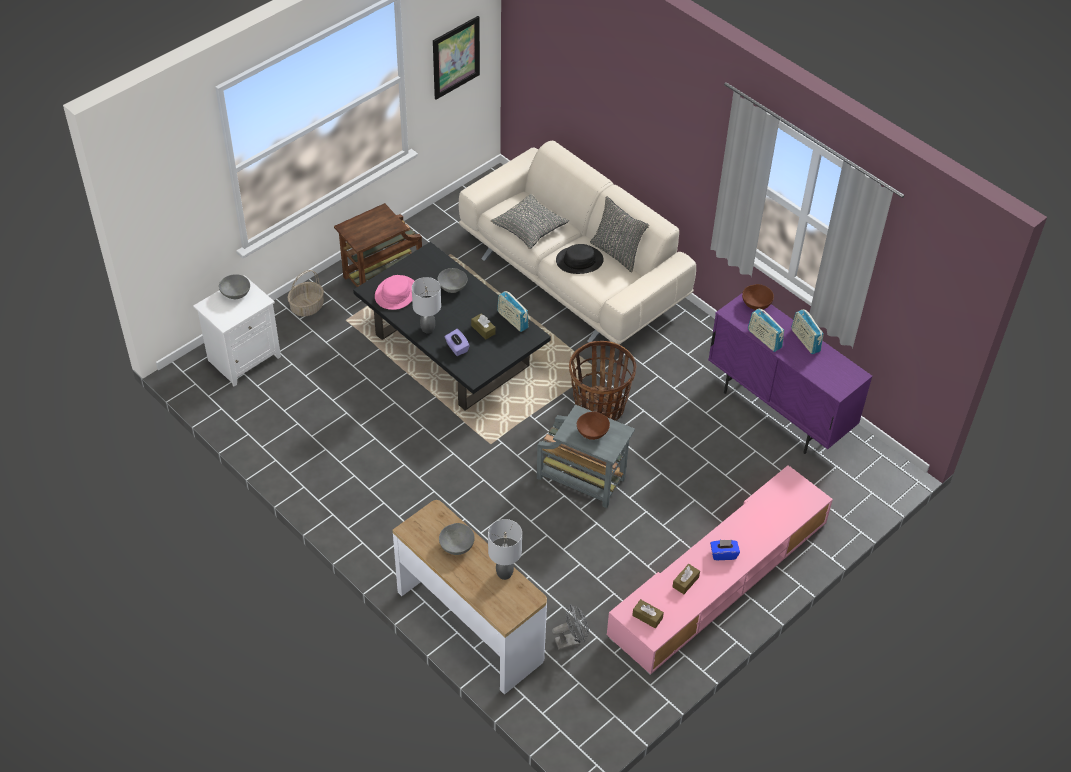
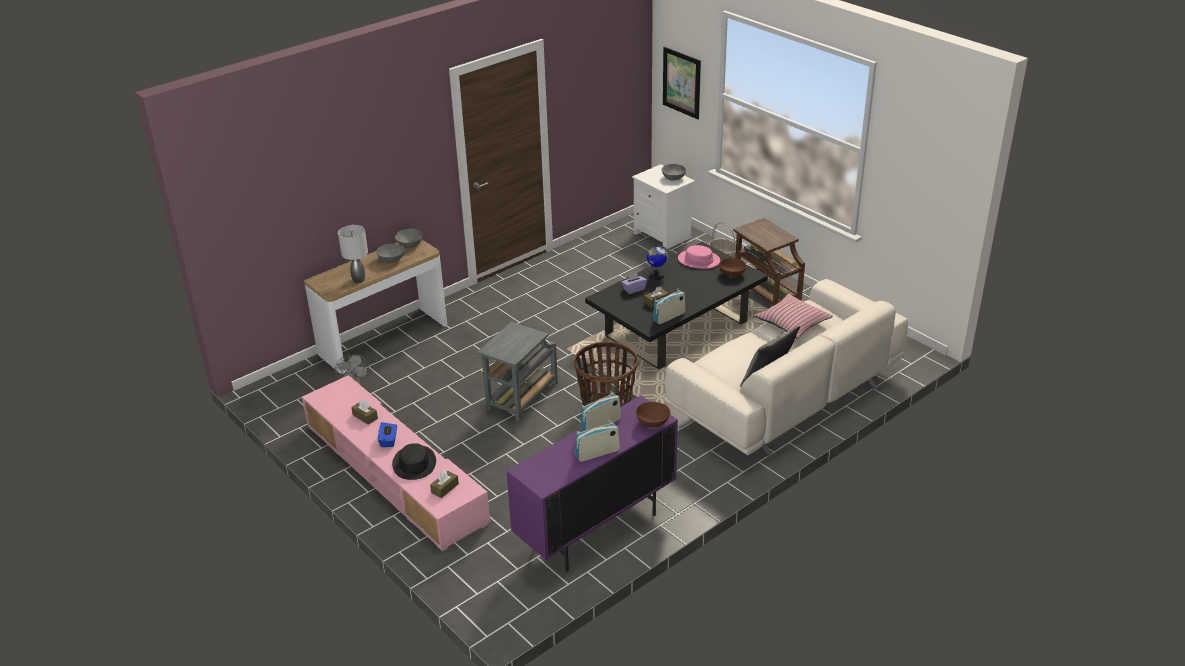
camera: 95 degrees right, 15 degrees down
grey table lamp [412,277,441,333] -> globe [647,246,670,280]
picture [433,16,480,100] -> picture moved to [663,47,701,119]
grey bowl [437,268,468,293] -> grey bowl moved to [395,229,423,248]
grey pillow [491,194,569,249] -> pink pillow [753,294,833,339]
black hat [556,244,604,274] -> black hat moved to [392,443,436,480]
brown bowl [577,412,610,440] -> brown bowl moved to [719,258,747,277]
brown tissue box [632,599,664,629] -> brown tissue box moved to [430,470,459,498]

